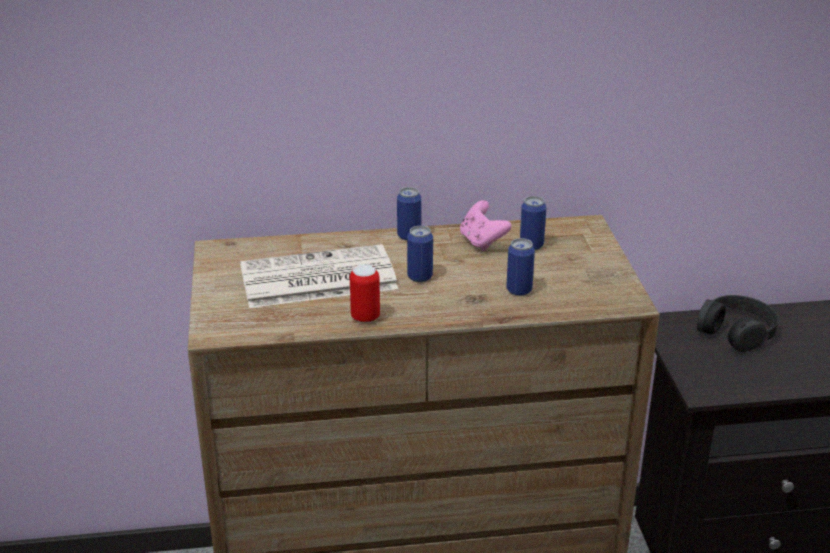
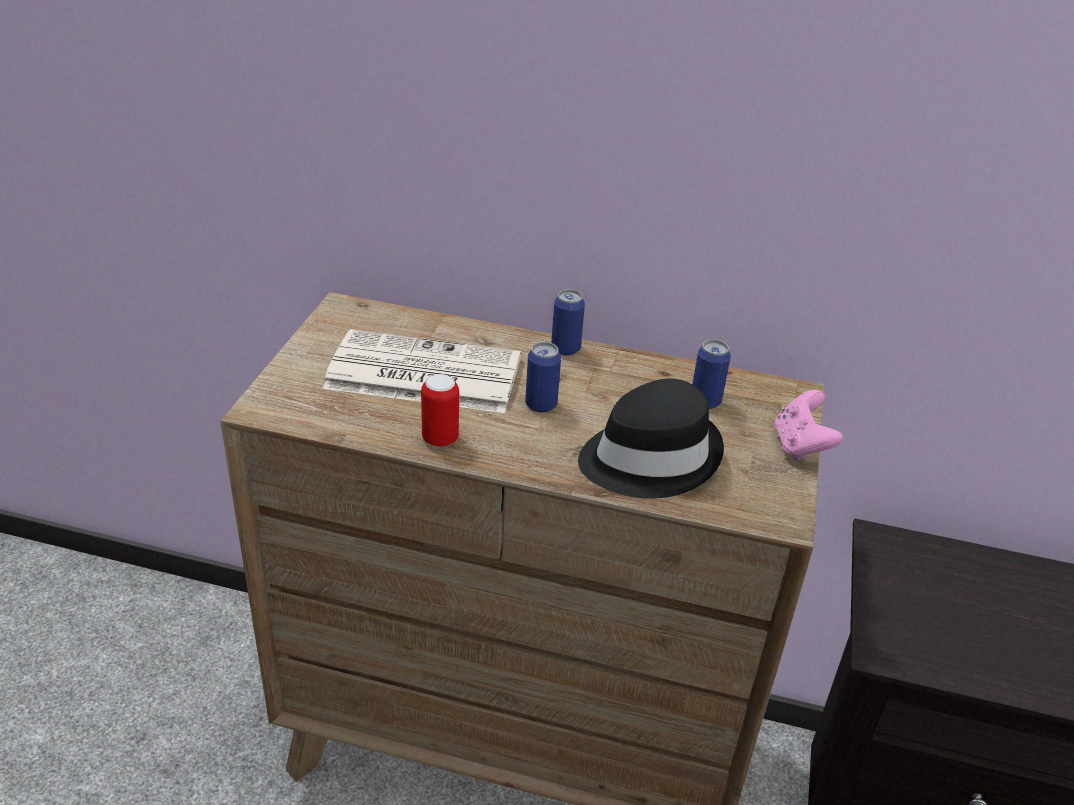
camera: 20 degrees right, 5 degrees up
pink game controller [460,200,512,251] -> pink game controller moved to [774,390,843,461]
can [506,238,535,296] -> black hat [578,379,724,498]
black headphones [697,295,779,352] -> none

